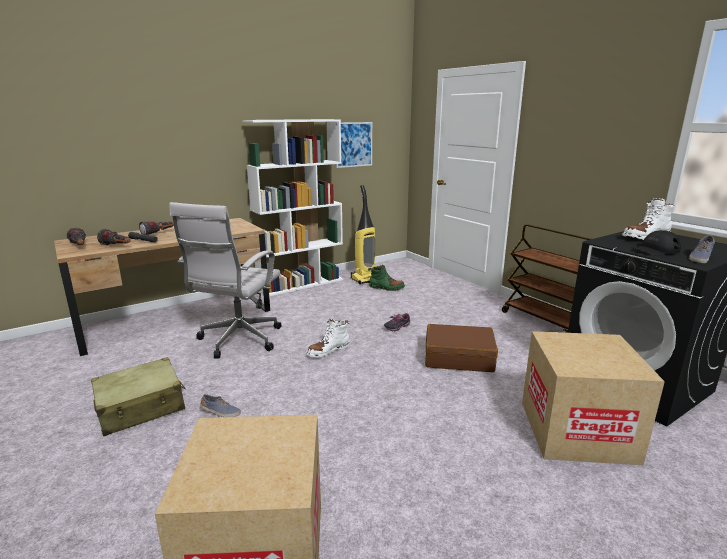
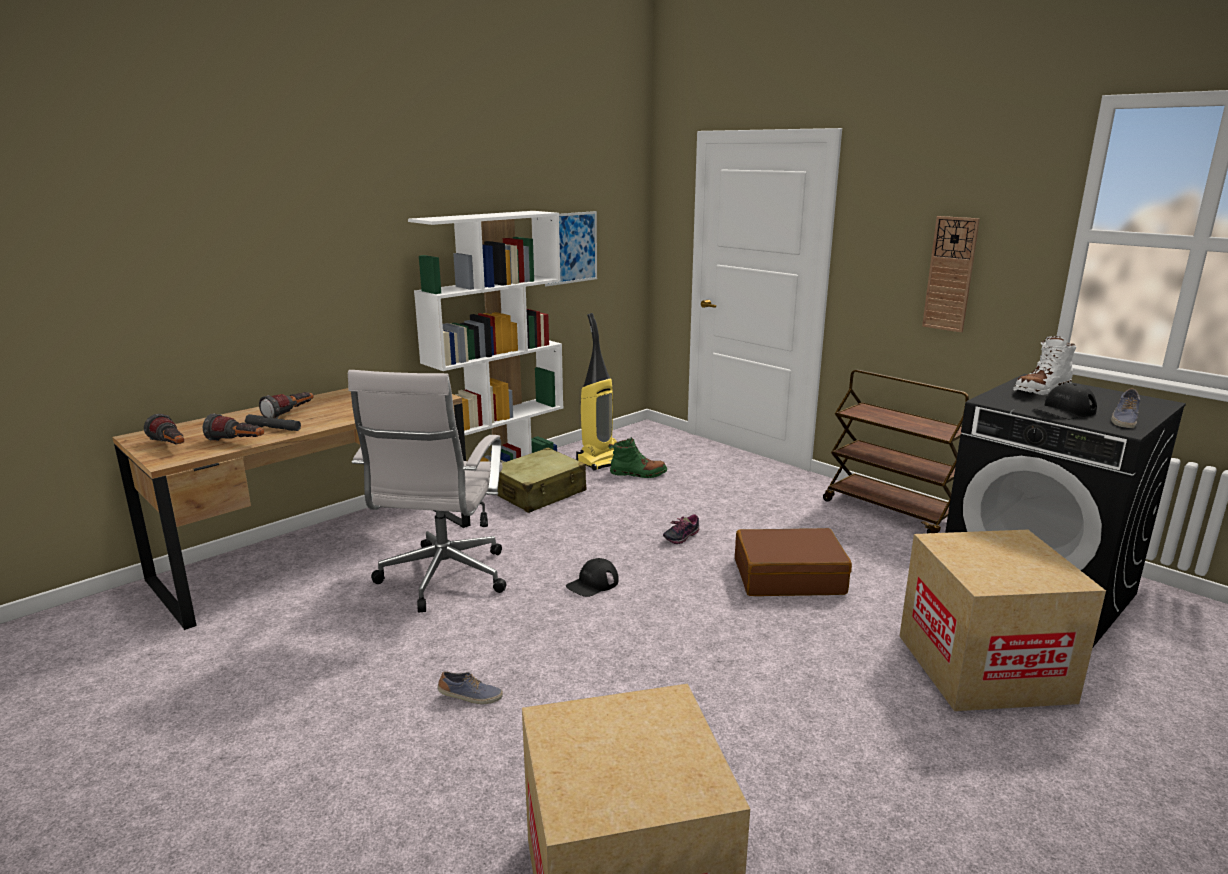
camera: 10 degrees left, 0 degrees up
beige suitcase [91,357,186,436] -> beige suitcase moved to [497,448,586,513]
white boot [306,319,350,357] -> black cap [566,558,619,597]
none -> wall clock [922,216,980,332]

